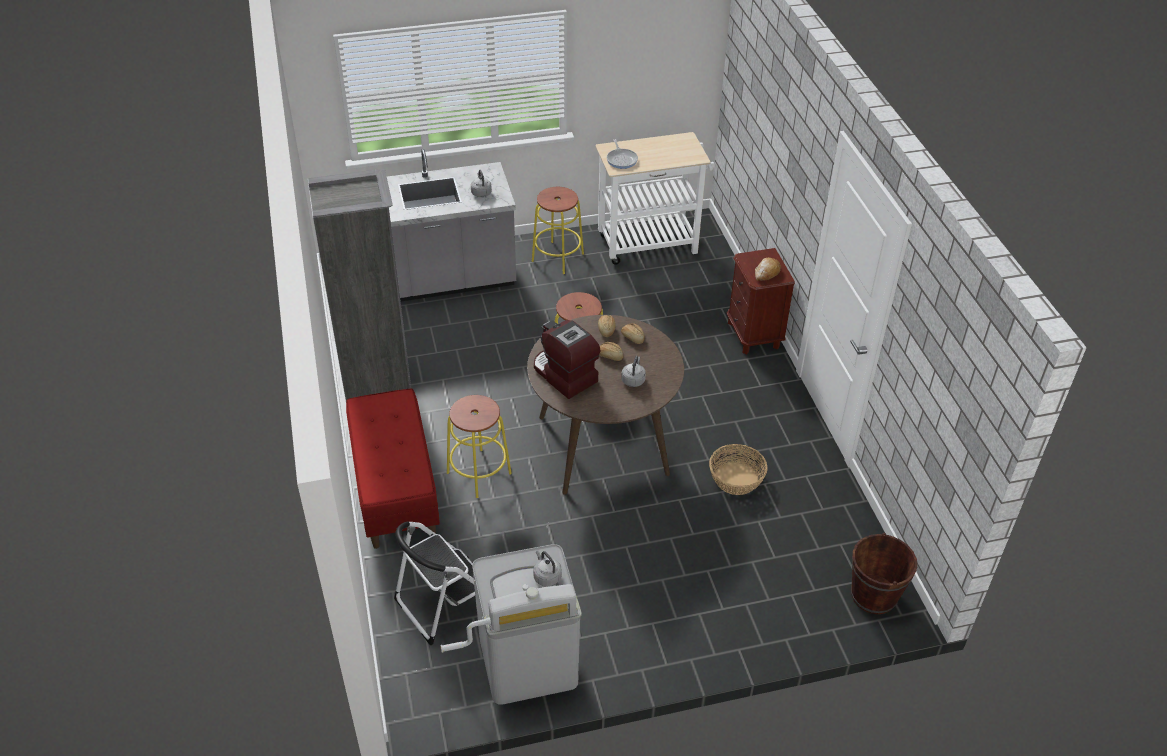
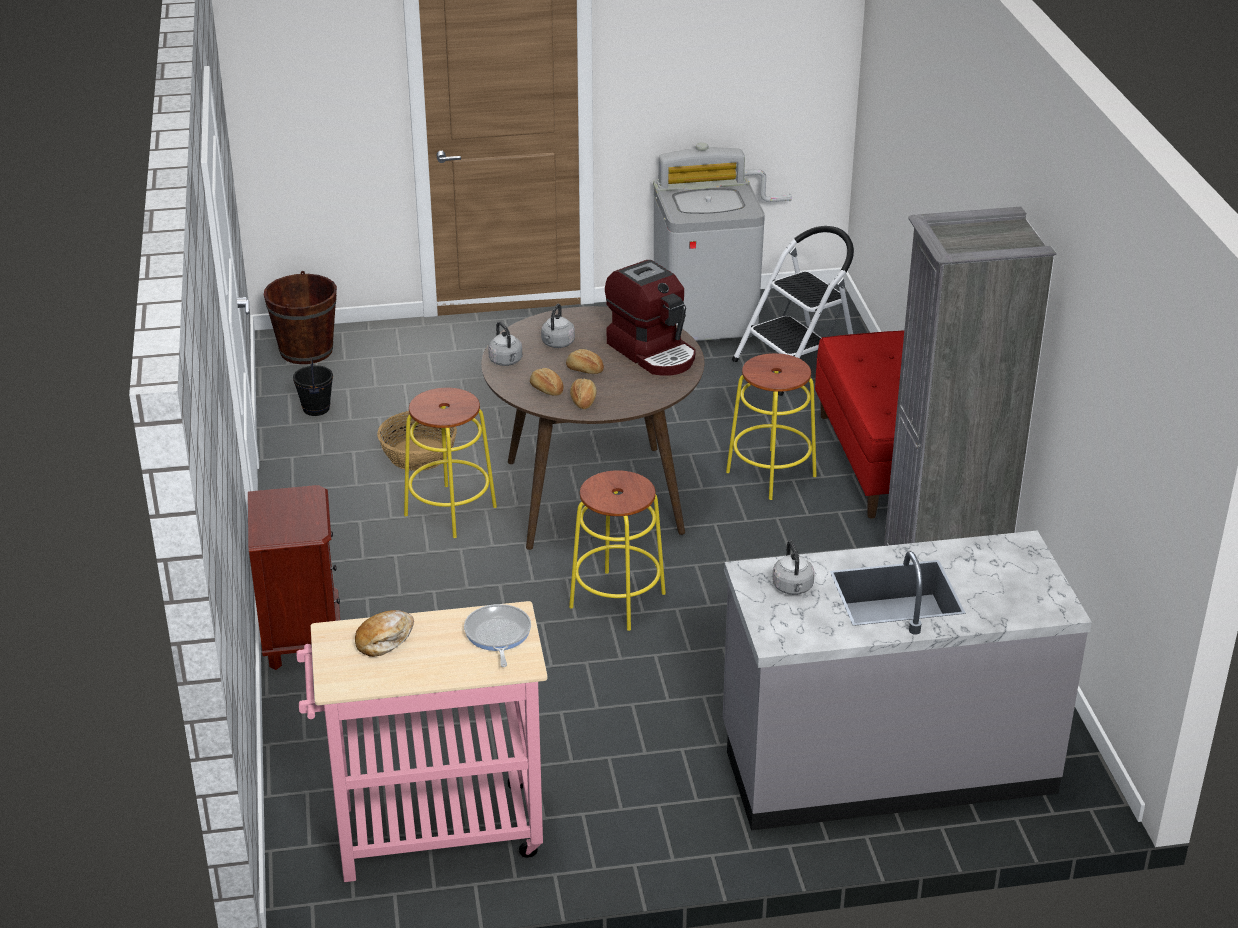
camera: 175 degrees left, 10 degrees down
yellow stool [532,187,584,274] -> yellow stool moved to [404,388,497,538]
grey kettle [533,550,562,587] -> grey kettle moved to [488,322,522,366]
white cart [596,132,715,265] -> pink cart [296,601,547,882]
bread [755,257,781,281] -> bread moved to [355,610,414,657]
none -> black bucket [293,357,333,416]

